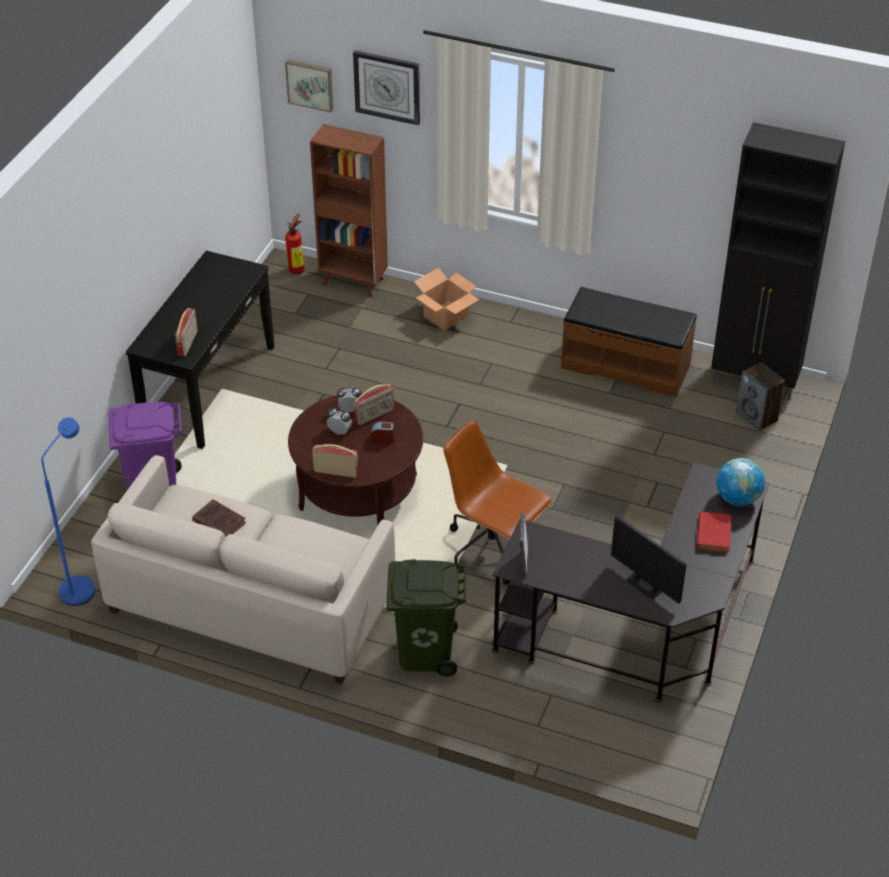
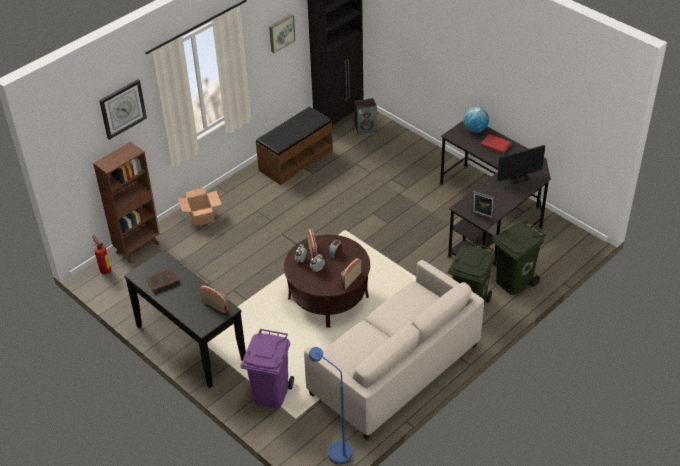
camera: 65 degrees left, 0 degrees up
brown book [192,499,246,537] -> brown book moved to [146,268,180,293]
picture [285,60,333,112] -> picture moved to [269,14,296,53]
brown office chair [443,420,553,584] -> none
none -> green trash can [492,221,546,295]

